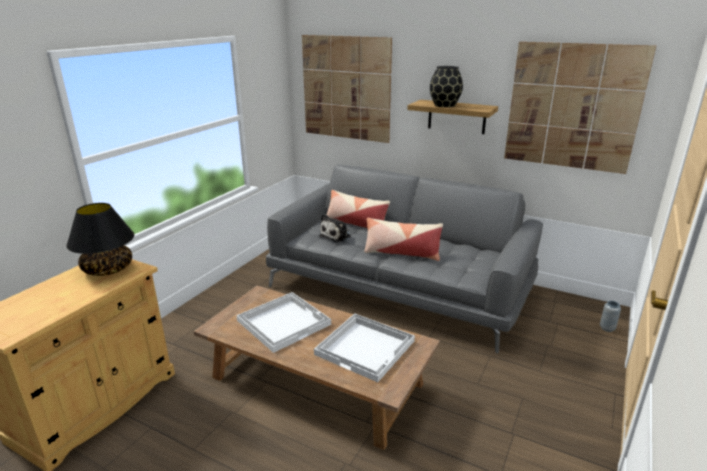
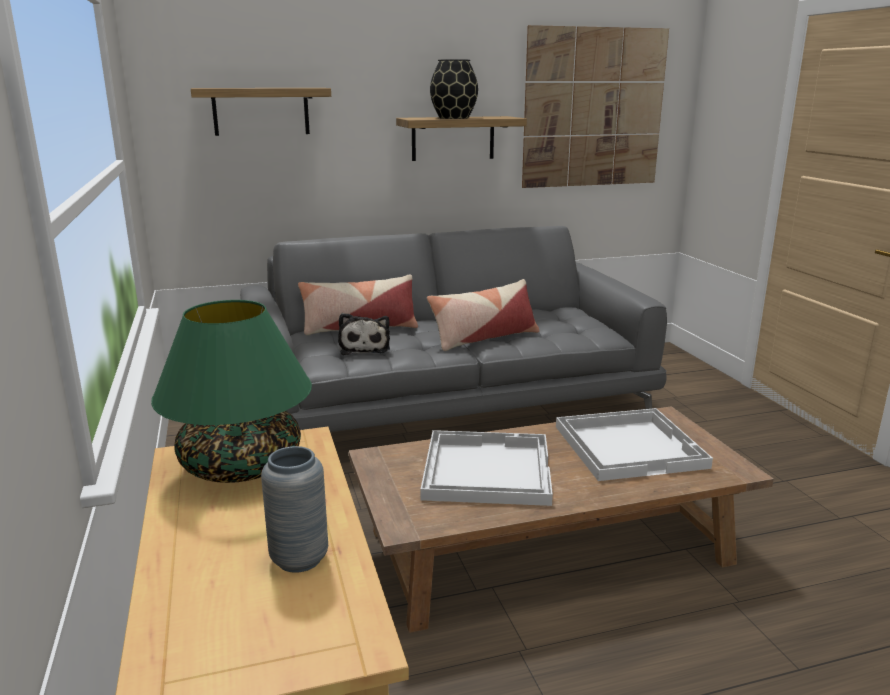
camera: 45 degrees left, 5 degrees down
black table lamp [66,203,134,276] -> green table lamp [151,300,312,483]
picture [302,35,392,143] -> shelf [191,88,331,136]
grey vase [600,301,621,332] -> grey vase moved to [261,446,328,573]

